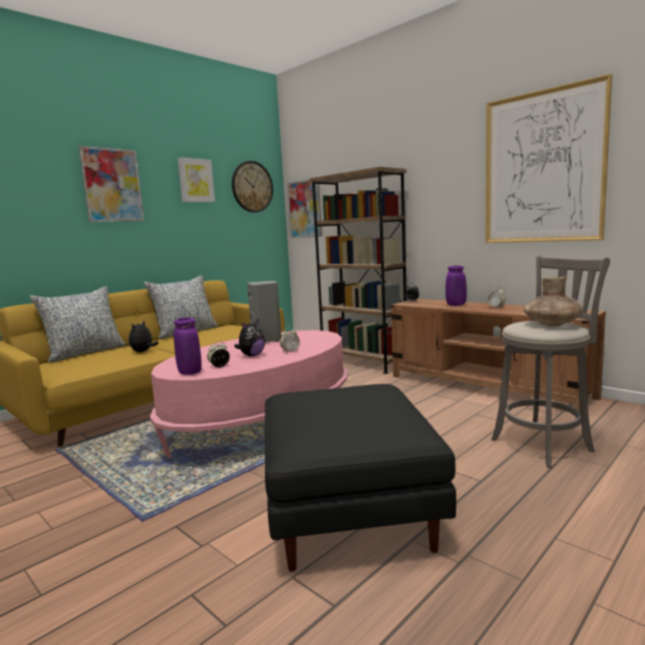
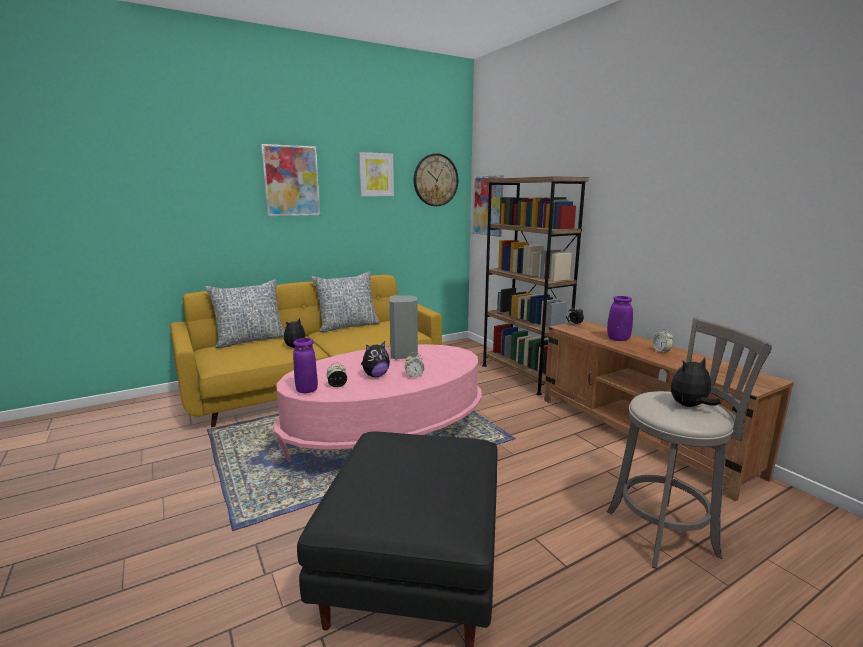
camera: 15 degrees right, 5 degrees up
picture [485,74,612,243] -> none
brown vase [524,277,583,326] -> plush toy [671,357,721,407]

